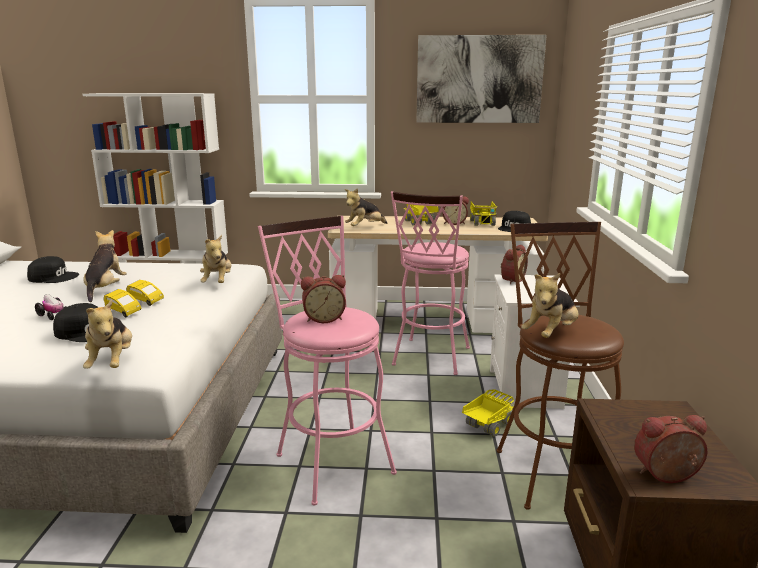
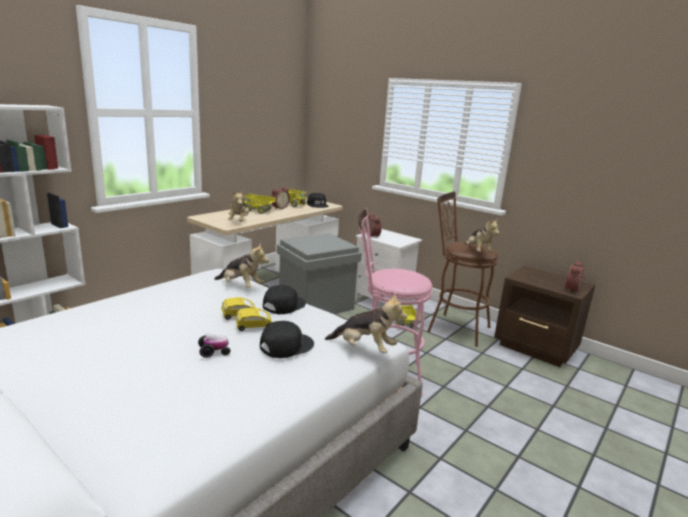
camera: 55 degrees left, 0 degrees up
black cap [27,256,79,283] -> black cap moved to [263,285,306,314]
plush toy [83,230,127,302] -> none
alarm clock [301,275,346,323] -> none
pink stool [391,191,470,375] -> grey storage box [277,233,362,314]
picture [416,35,547,123] -> none

